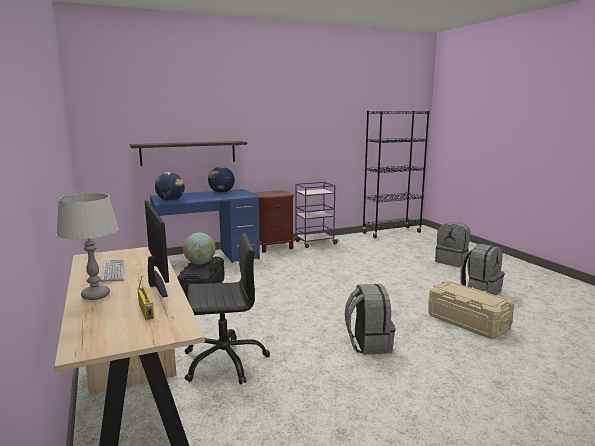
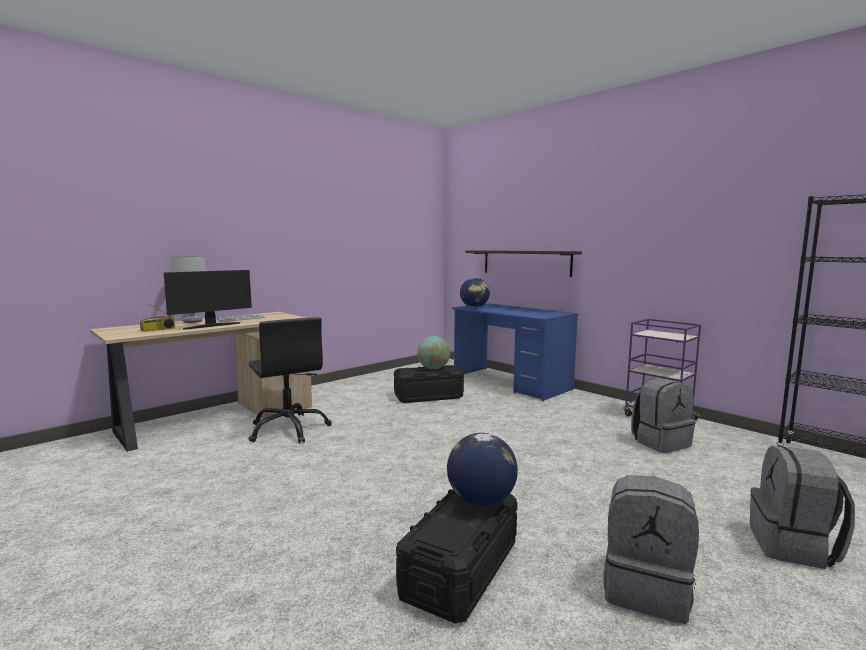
camera: 70 degrees right, 5 degrees down
globe [208,167,235,193] -> globe moved to [447,433,518,506]
brown nightstand [253,190,295,253] -> none
grey backpack [345,284,395,355] -> grey backpack moved to [631,378,696,453]
beige storage box [428,281,514,339] -> black storage box [396,489,517,624]

